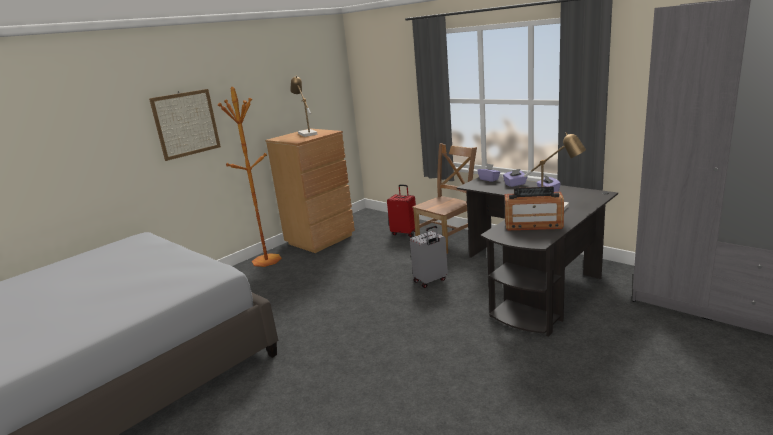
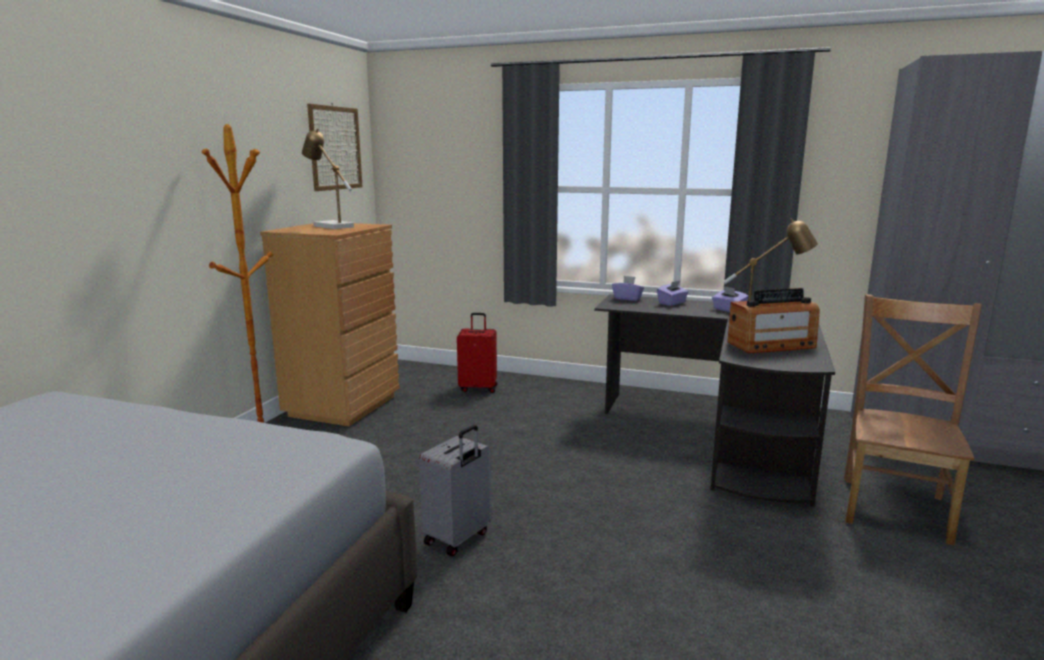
camera: 25 degrees left, 5 degrees down
picture [149,89,221,161] -> picture moved to [307,103,363,191]
grey suitcase [410,225,448,288] -> grey suitcase moved to [419,425,492,556]
brown chair [412,143,477,254] -> brown chair moved to [844,294,982,546]

